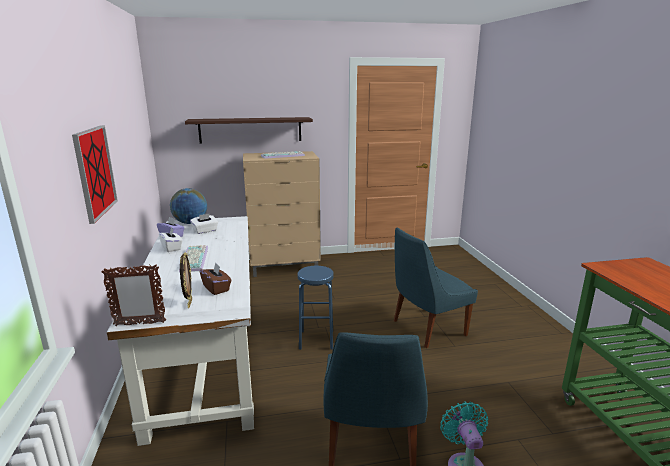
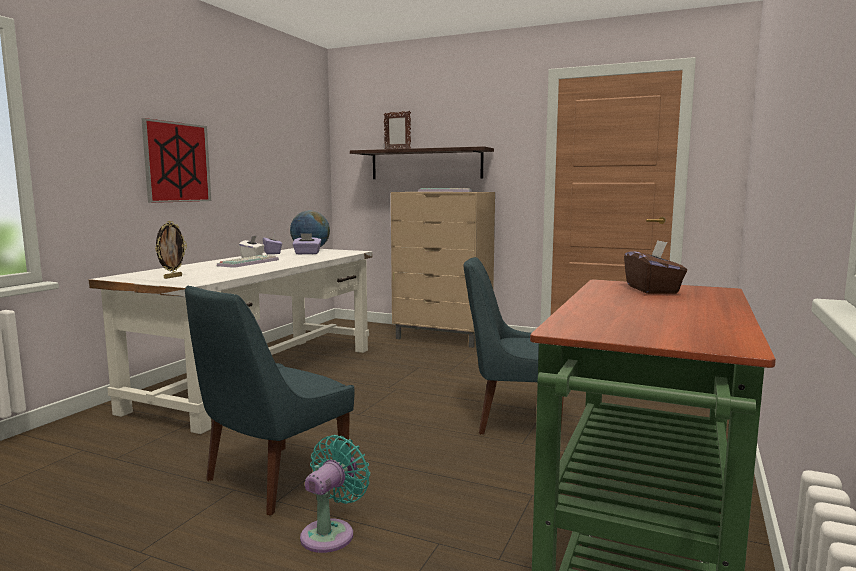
camera: 35 degrees right, 10 degrees down
picture frame [101,264,166,326] -> picture frame moved to [384,111,411,149]
white tissue box [190,213,218,234] -> purple tissue box [292,233,321,254]
brown tissue box [200,262,232,295] -> brown tissue box moved to [624,240,687,294]
blue stool [297,266,334,350] -> none

